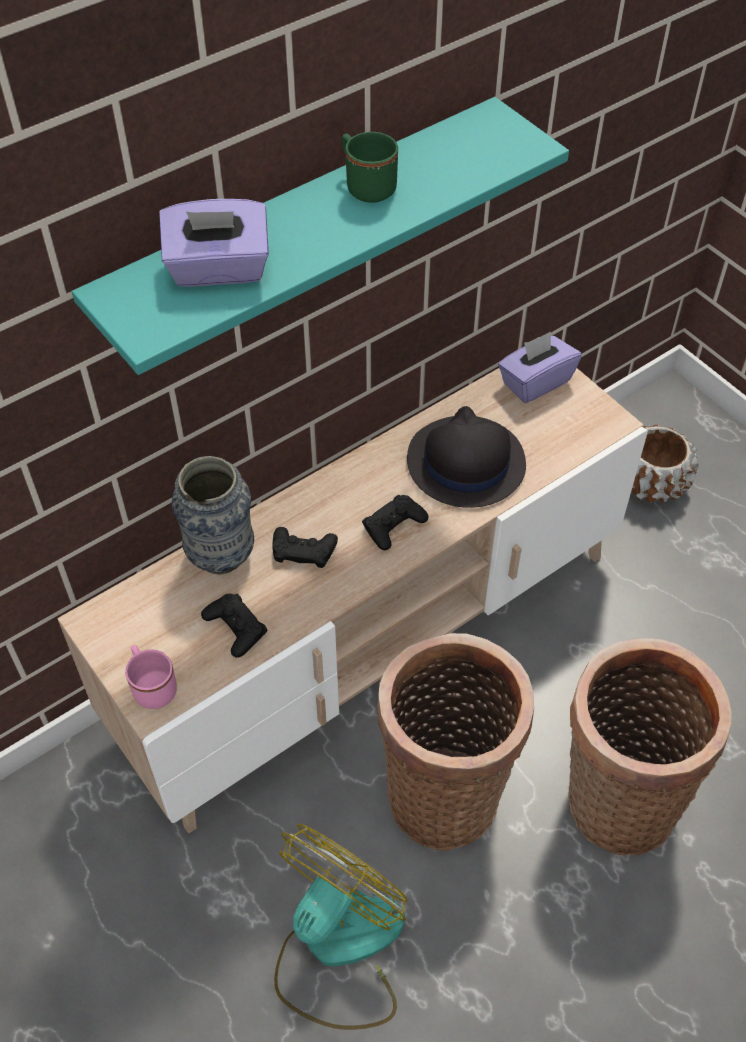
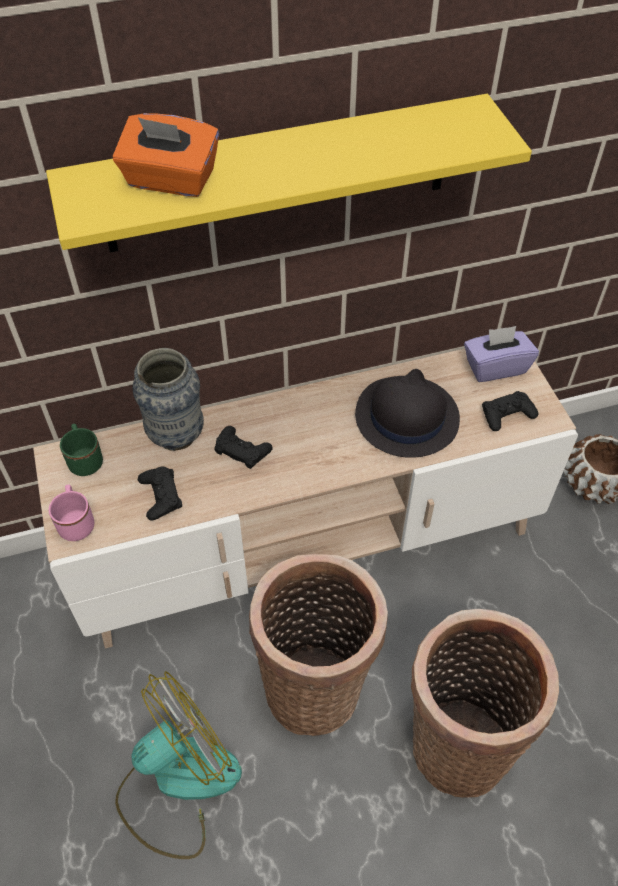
camera: 20 degrees right, 0 degrees up
turquoise shelf [72,97,569,375] -> yellow shelf [46,94,532,253]
purple tissue box [160,199,269,287] -> orange tissue box [113,113,219,197]
green mug [342,132,398,203] -> green mug moved to [60,424,103,476]
black game controller [362,495,429,550] -> black game controller moved to [482,391,538,431]

